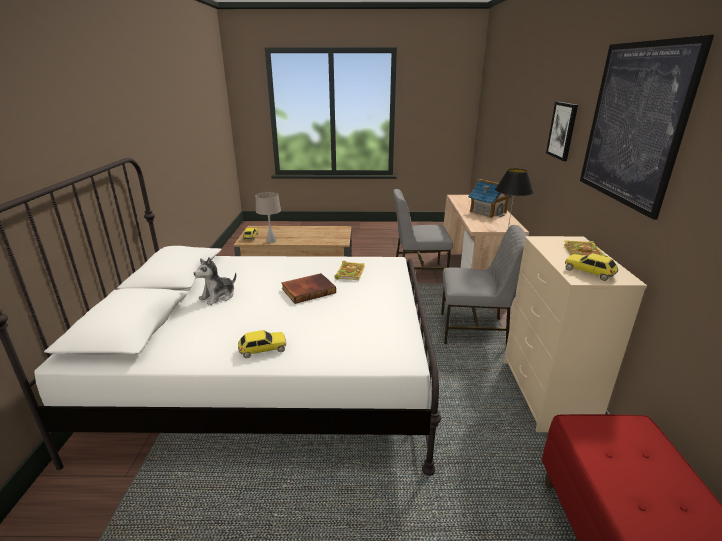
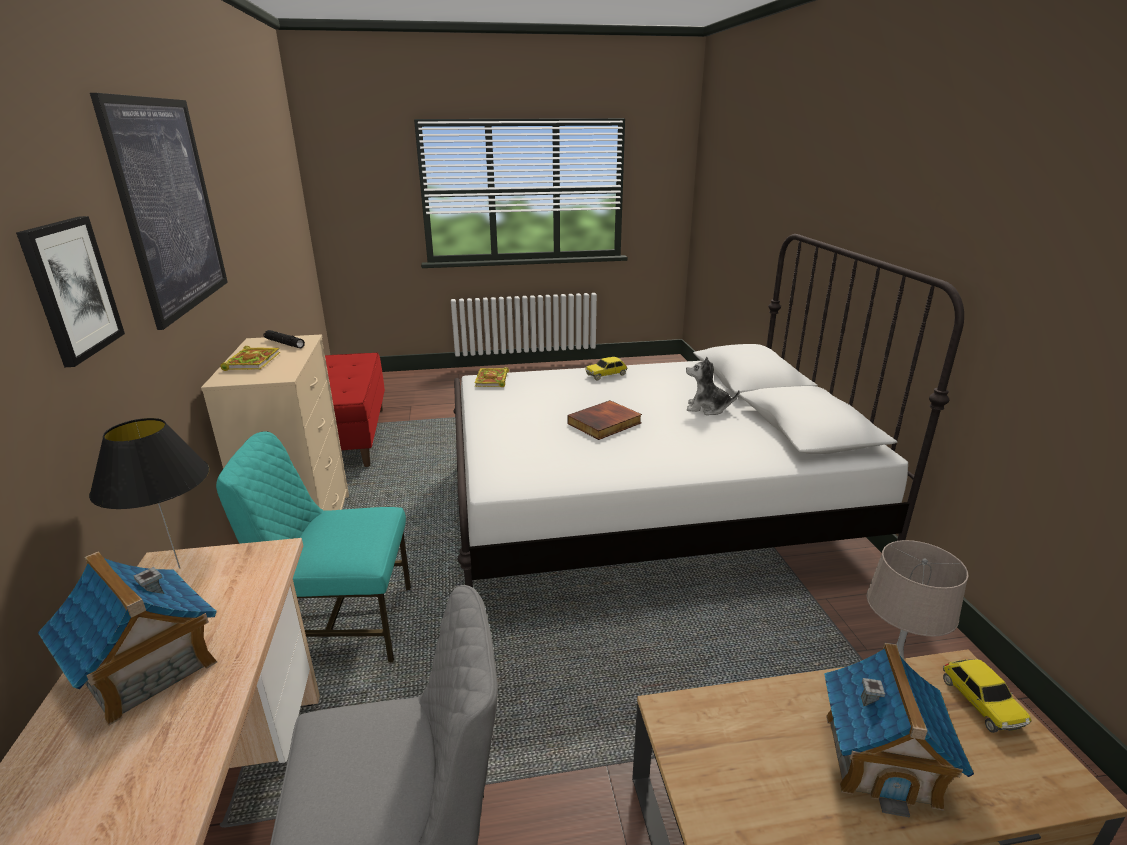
camera: 170 degrees right, 0 degrees up
plush toy [194,257,236,305] -> plush toy turned 105 degrees counterclockwise [686,357,740,415]
book [334,261,365,280] -> book moved to [475,367,509,387]
grey chair [441,225,527,346] -> turquoise chair [216,431,411,663]
toy car [565,253,619,281] -> black flashlight [264,330,305,348]
none -> toy house [824,642,974,818]

